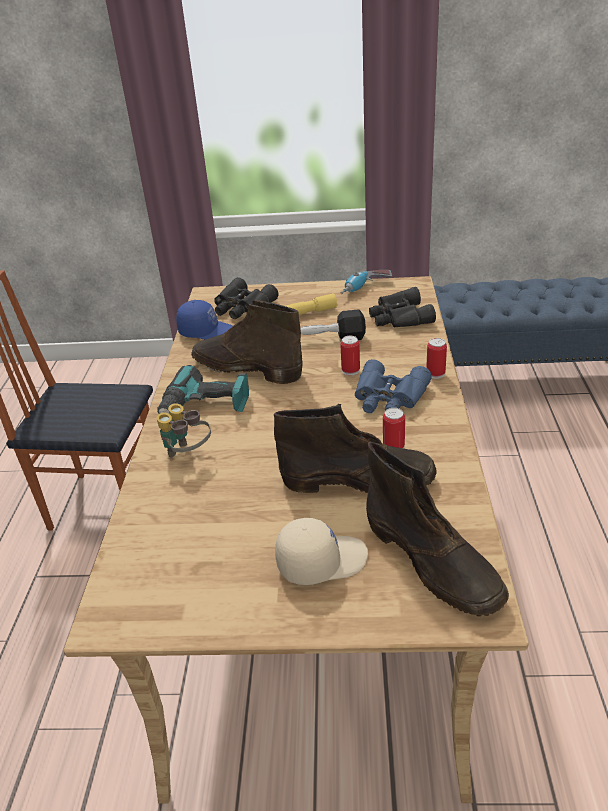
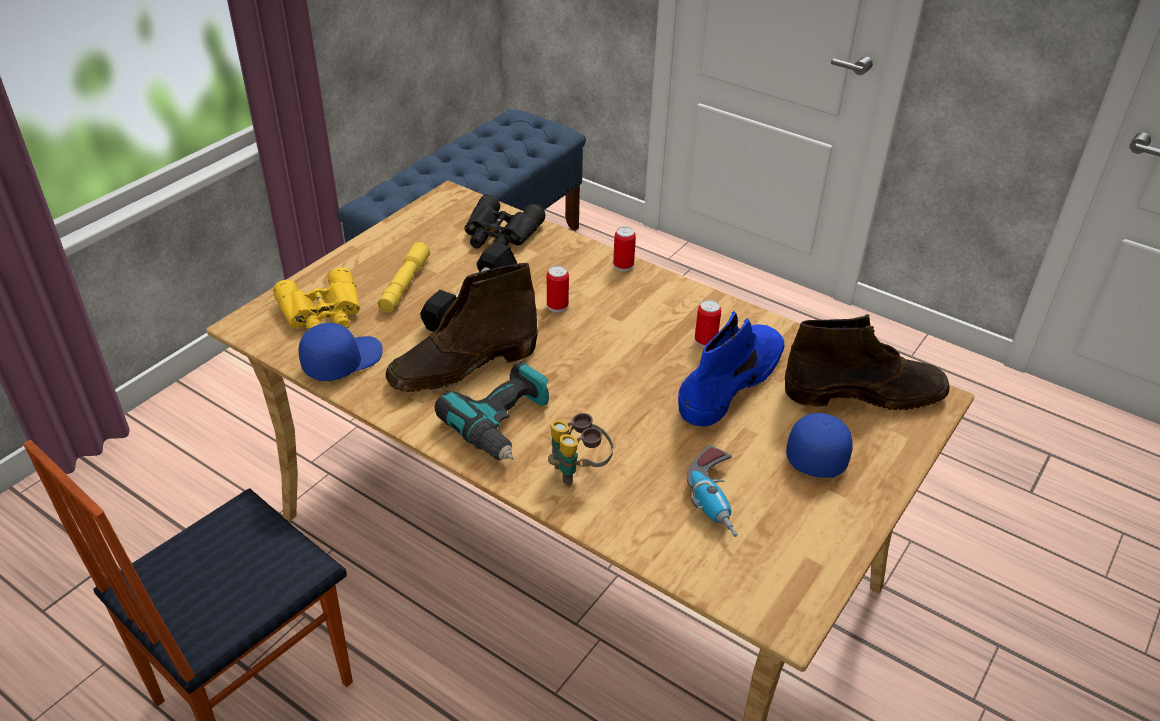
camera: 60 degrees left, 5 degrees up
black binoculars [214,277,278,319] -> yellow binoculars [273,267,360,330]
brown boot [274,404,437,493] -> blue boot [678,311,784,426]
beige cap [275,518,368,585] -> blue cap [786,413,852,478]
power drill [340,270,392,294] -> power drill moved to [687,446,738,537]
blue binoculars [355,359,432,413] -> none

